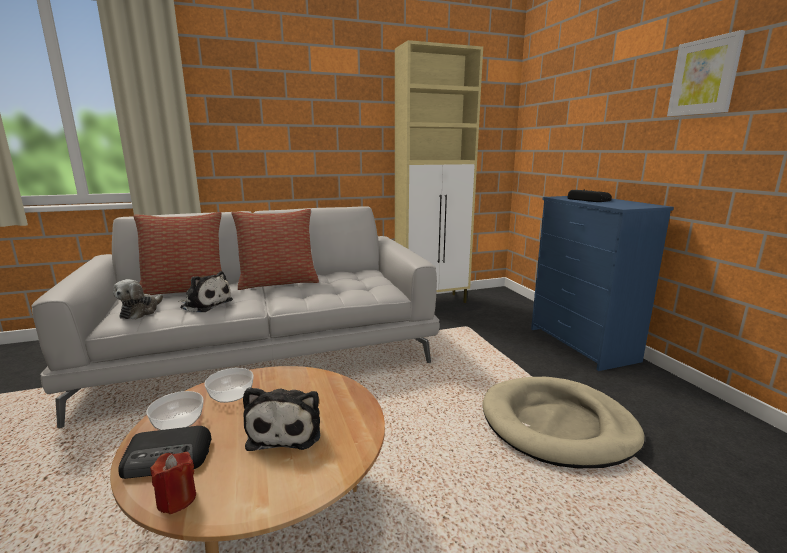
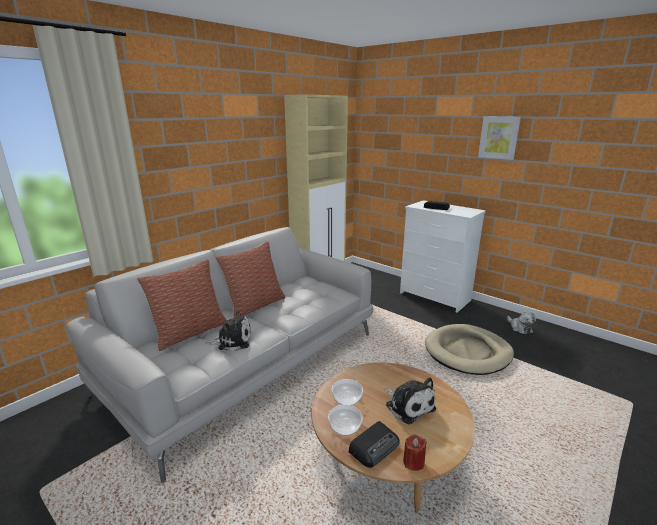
camera: 30 degrees left, 5 degrees up
plush toy [113,279,163,319] -> plush toy moved to [507,312,536,334]
blue dresser [531,196,674,371] -> white dresser [400,200,486,313]

